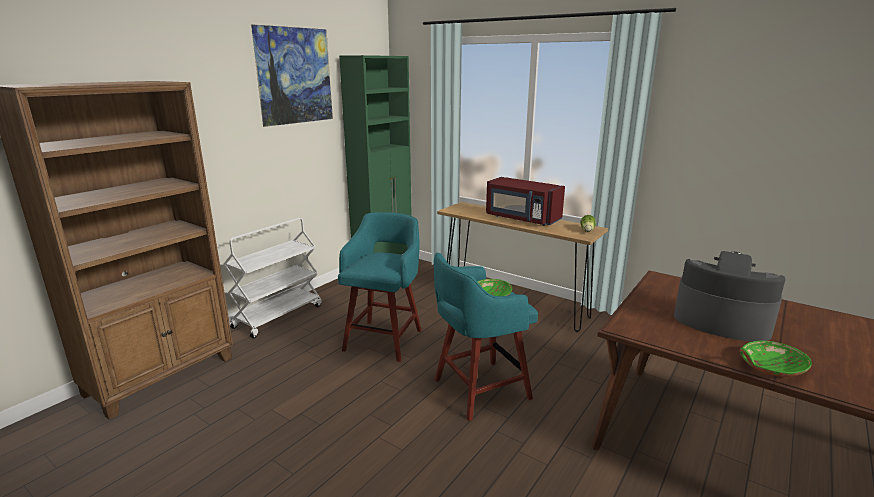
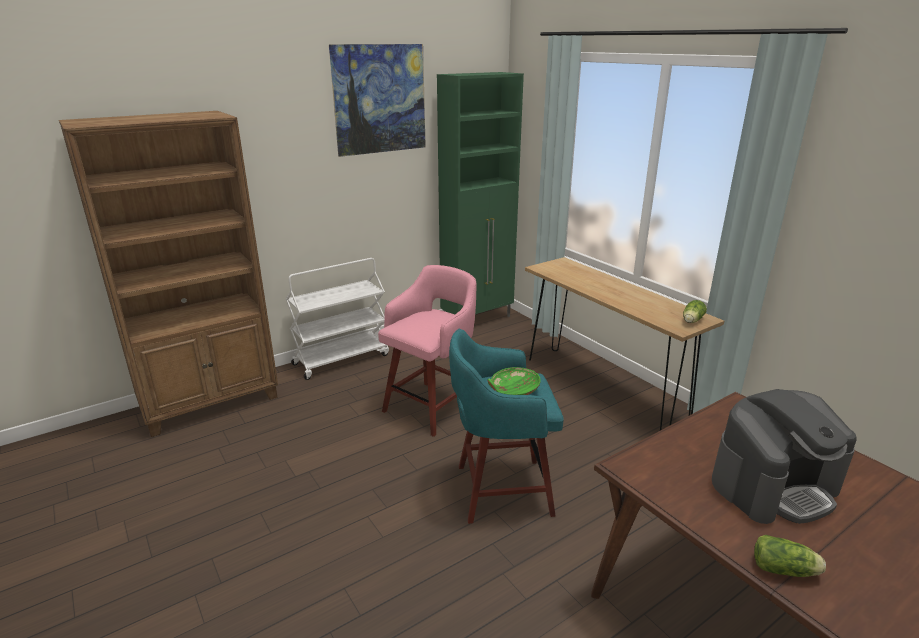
camera: 20 degrees right, 5 degrees up
turquoise stool [338,212,422,362] -> pink stool [378,265,477,437]
red microwave [486,177,565,226] -> none
coffee machine [674,251,786,341] -> coffee machine turned 105 degrees clockwise [712,389,857,524]
green bowl [740,340,812,377] -> lettuce [754,535,826,577]

